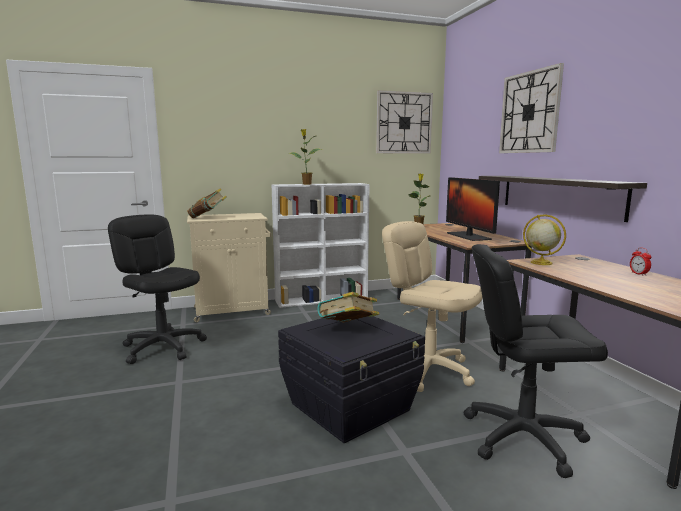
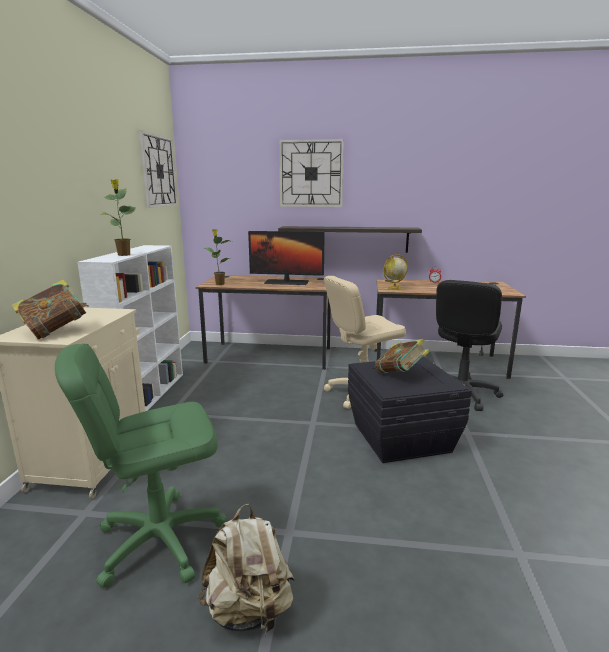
camera: 65 degrees left, 5 degrees up
black office chair [108,215,207,364] -> green office chair [55,344,227,588]
none -> beige backpack [198,504,295,636]

